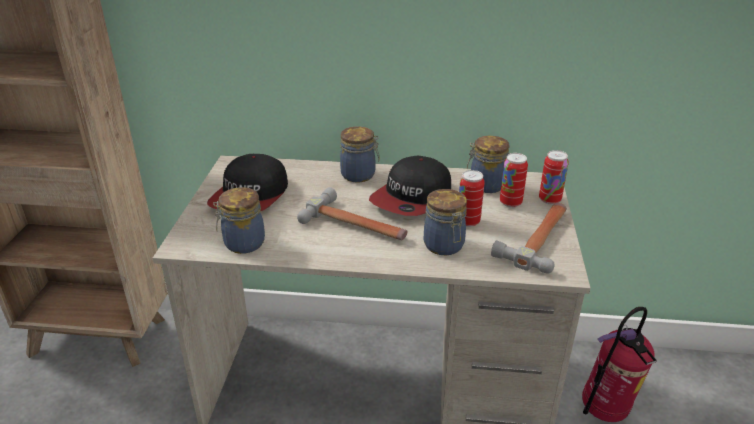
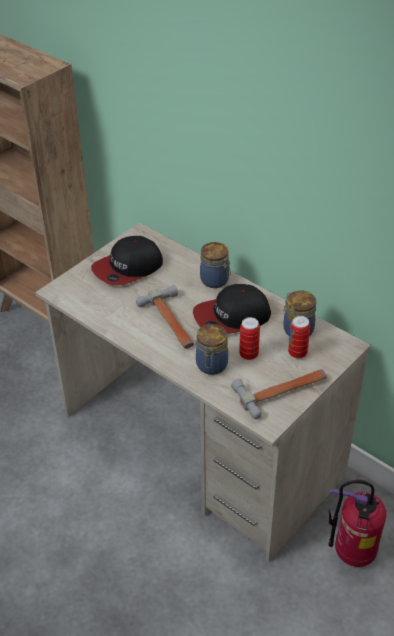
camera: 35 degrees right, 10 degrees up
jar [213,187,265,254] -> none
can [539,150,569,205] -> none

